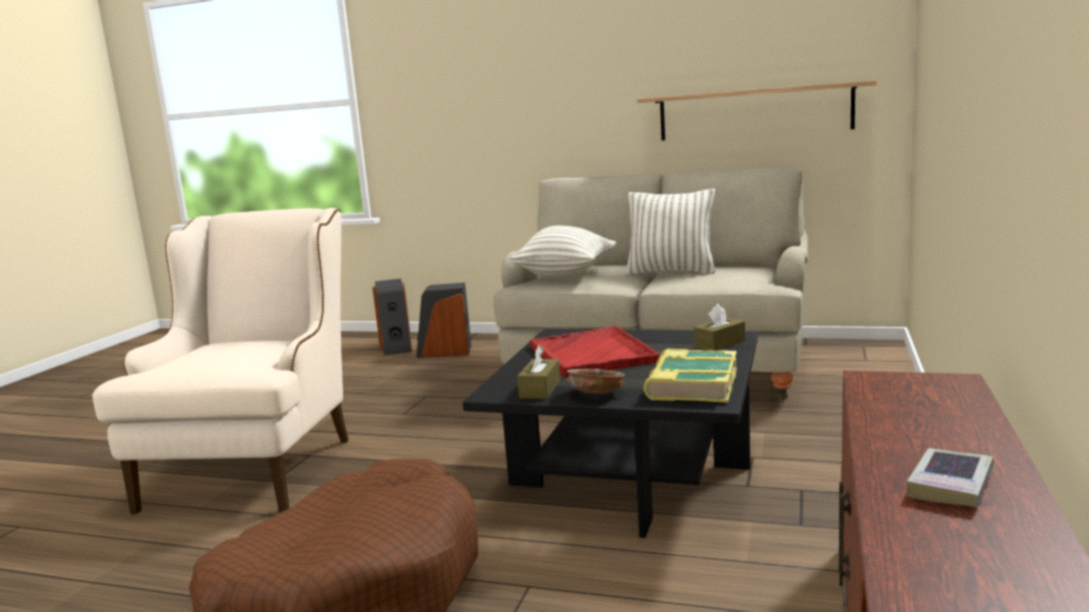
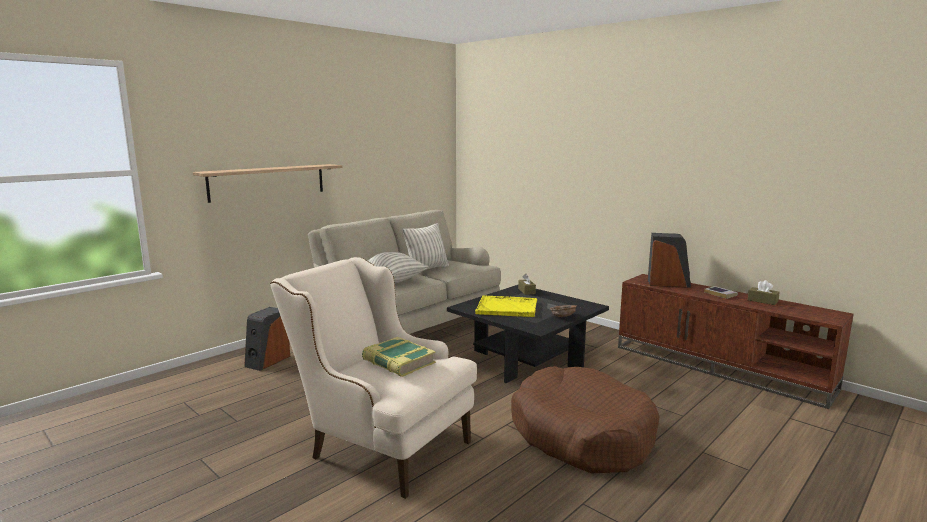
camera: 65 degrees left, 0 degrees up
speaker [373,278,412,356] -> speaker moved to [648,233,691,288]
brown tissue box [517,345,560,399] -> brown tissue box moved to [748,280,780,305]
red tray [530,326,659,377] -> yellow tray [475,295,537,317]
shelf [637,80,877,141] -> shelf moved to [193,164,342,203]
book [643,348,737,402] -> book moved to [362,337,436,377]

